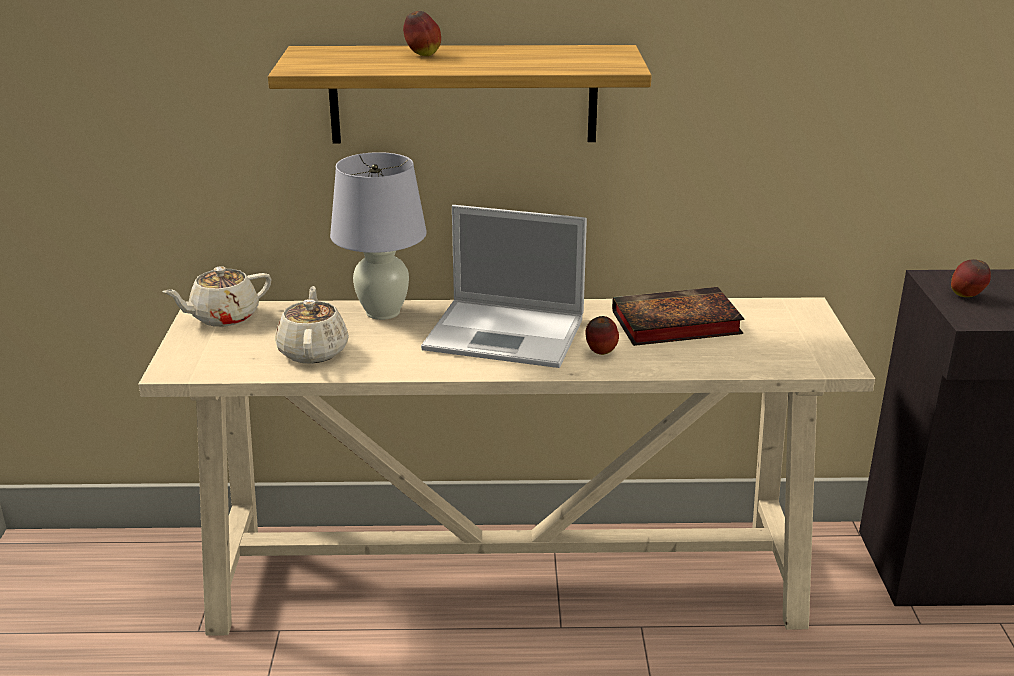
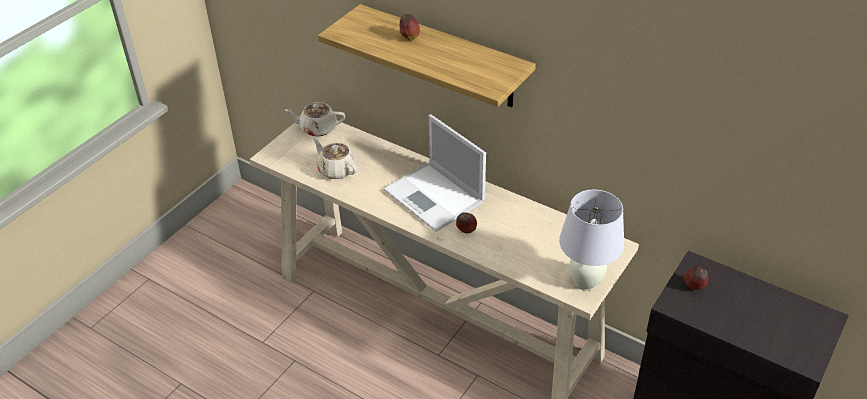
camera: 35 degrees right, 15 degrees up
beige teapot [275,286,349,364] -> beige teapot turned 75 degrees counterclockwise [312,137,357,179]
white table lamp [330,152,427,320] -> white table lamp moved to [559,190,624,291]
book [612,287,744,346] -> none

